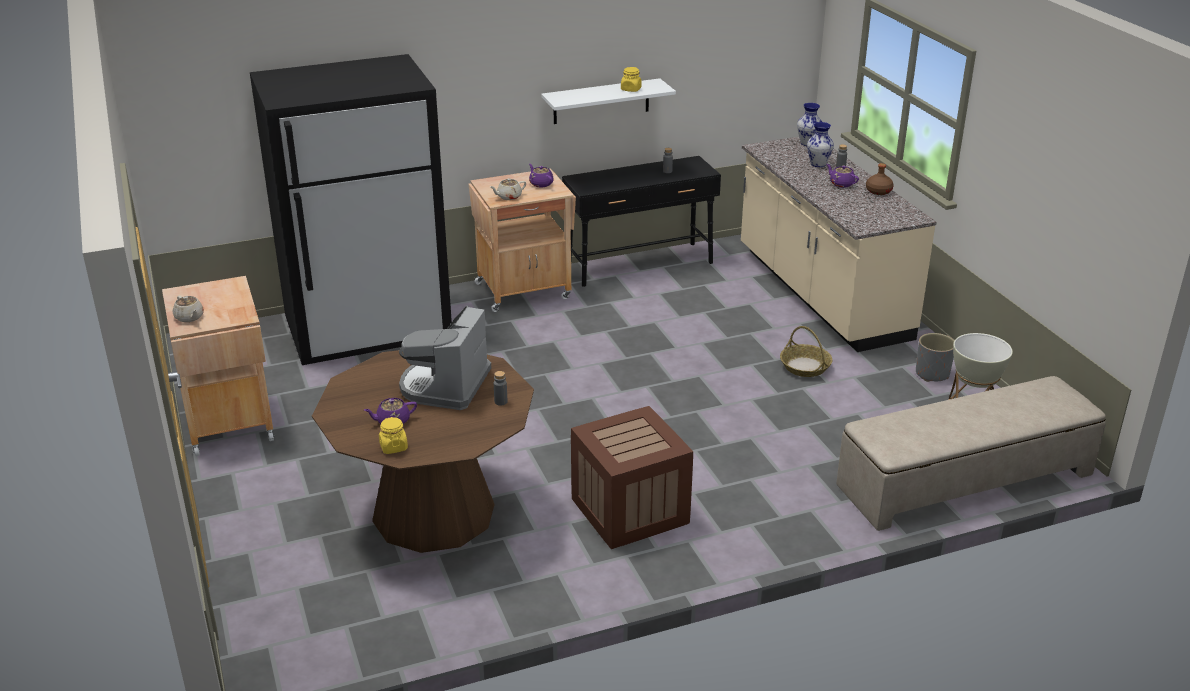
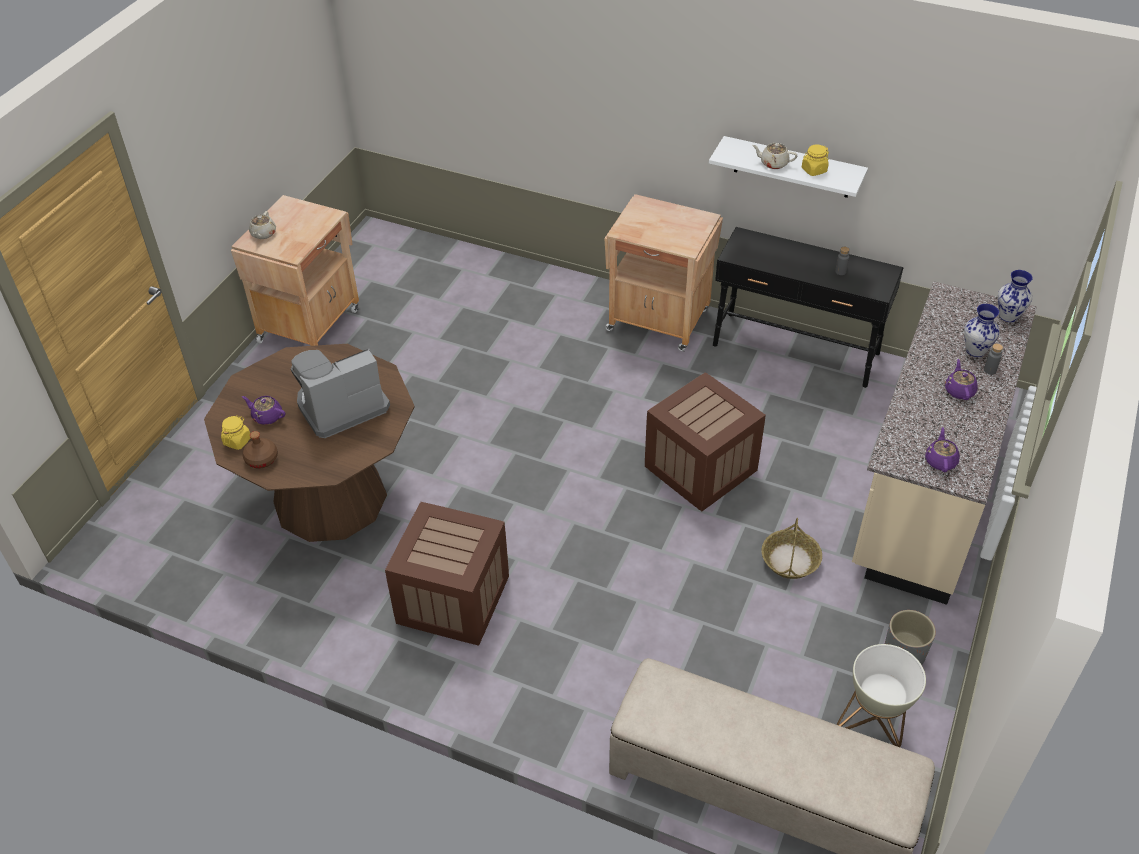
camera: 45 degrees right, 15 degrees up
black fridge [250,54,452,365] -> none
beige teapot [490,178,526,200] -> beige teapot moved to [752,143,797,169]
grey bottle [494,371,507,406] -> none
purple teapot [529,164,553,187] -> purple teapot moved to [925,427,960,472]
brown bottle [866,163,894,195] -> brown bottle moved to [243,431,278,469]
none -> crate [645,372,766,512]

